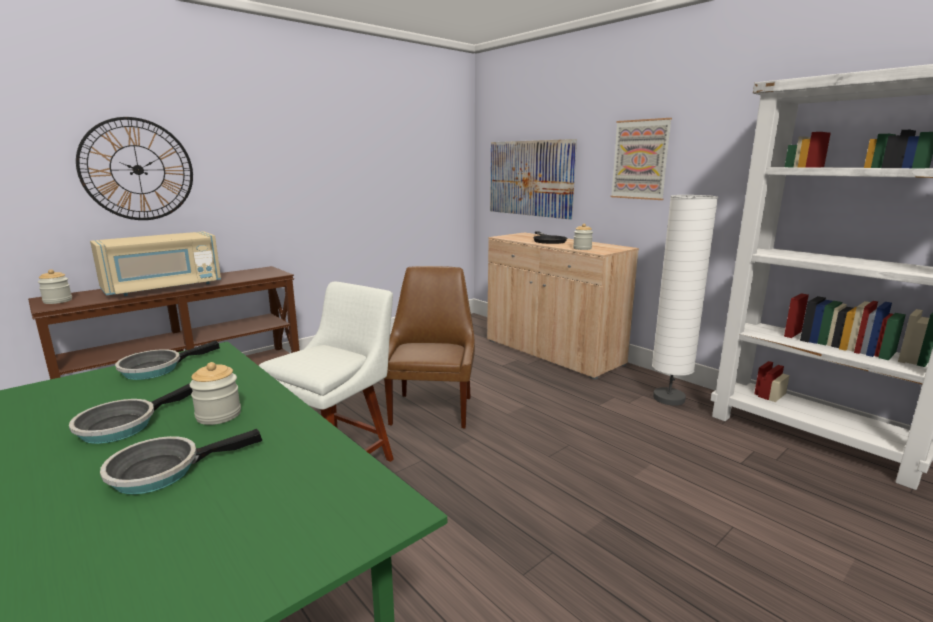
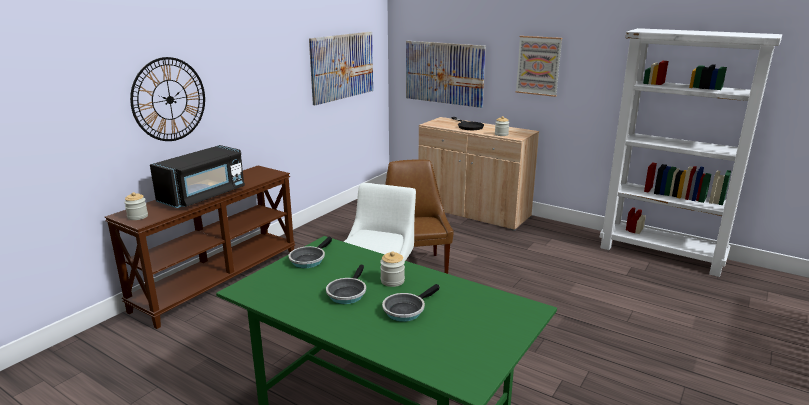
camera: 15 degrees left, 5 degrees up
beige microwave [90,231,221,296] -> black microwave [150,145,245,208]
white floor lamp [652,195,718,406] -> none
none -> picture [309,32,373,105]

